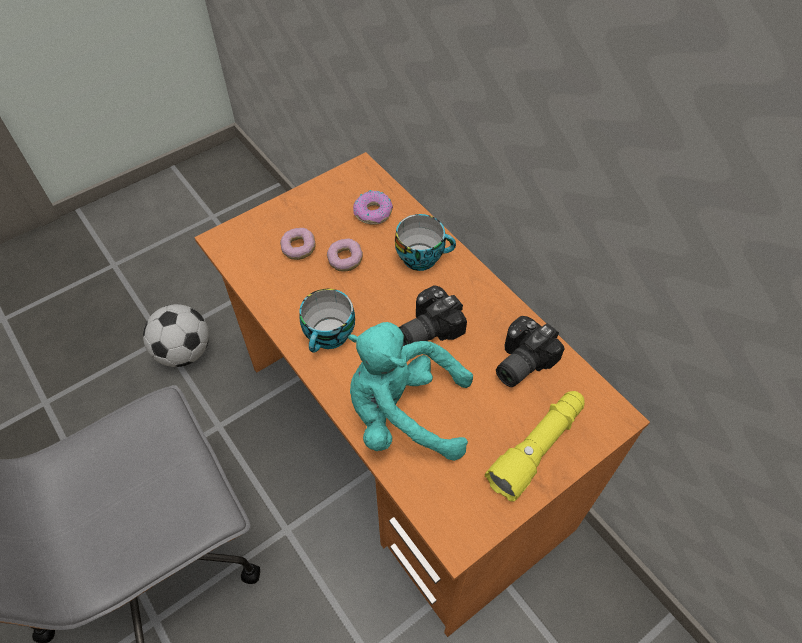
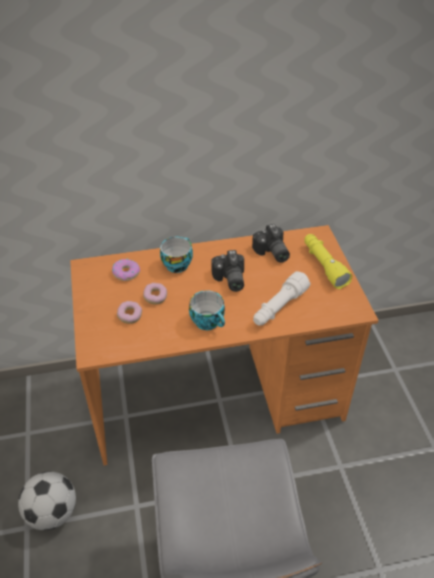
camera: 65 degrees left, 10 degrees down
turquoise plush toy [348,322,473,461] -> white flashlight [253,271,310,325]

